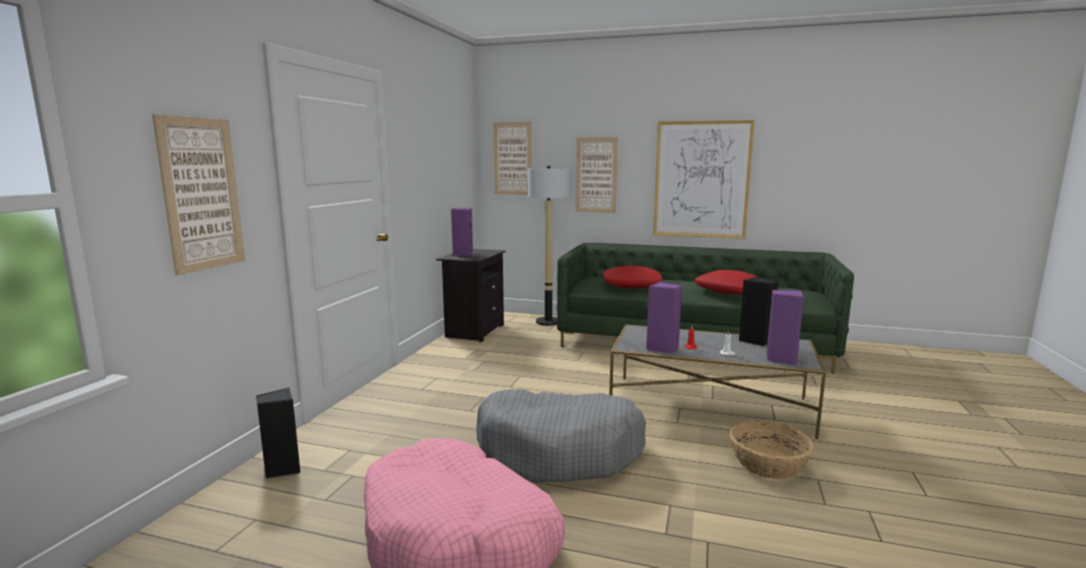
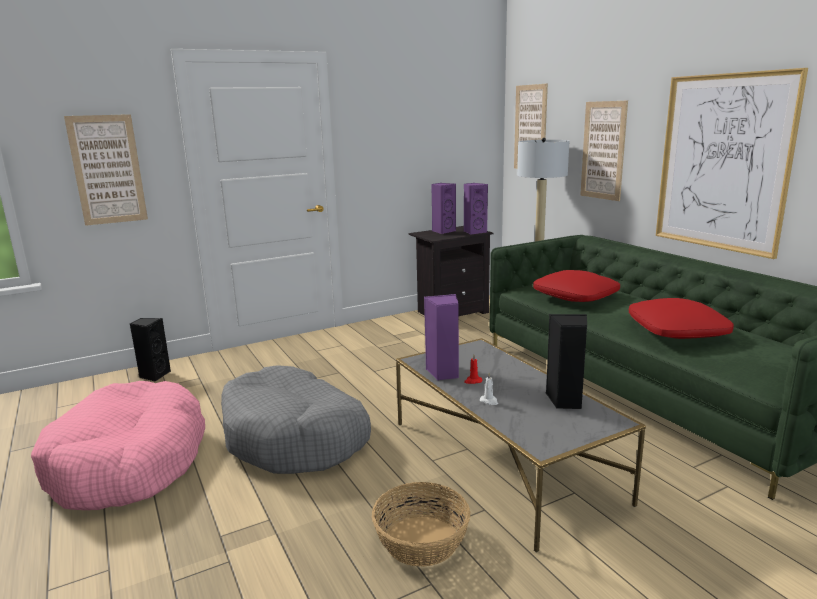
camera: 45 degrees right, 5 degrees up
purple speaker [766,290,804,366] -> purple speaker moved to [464,183,488,235]

